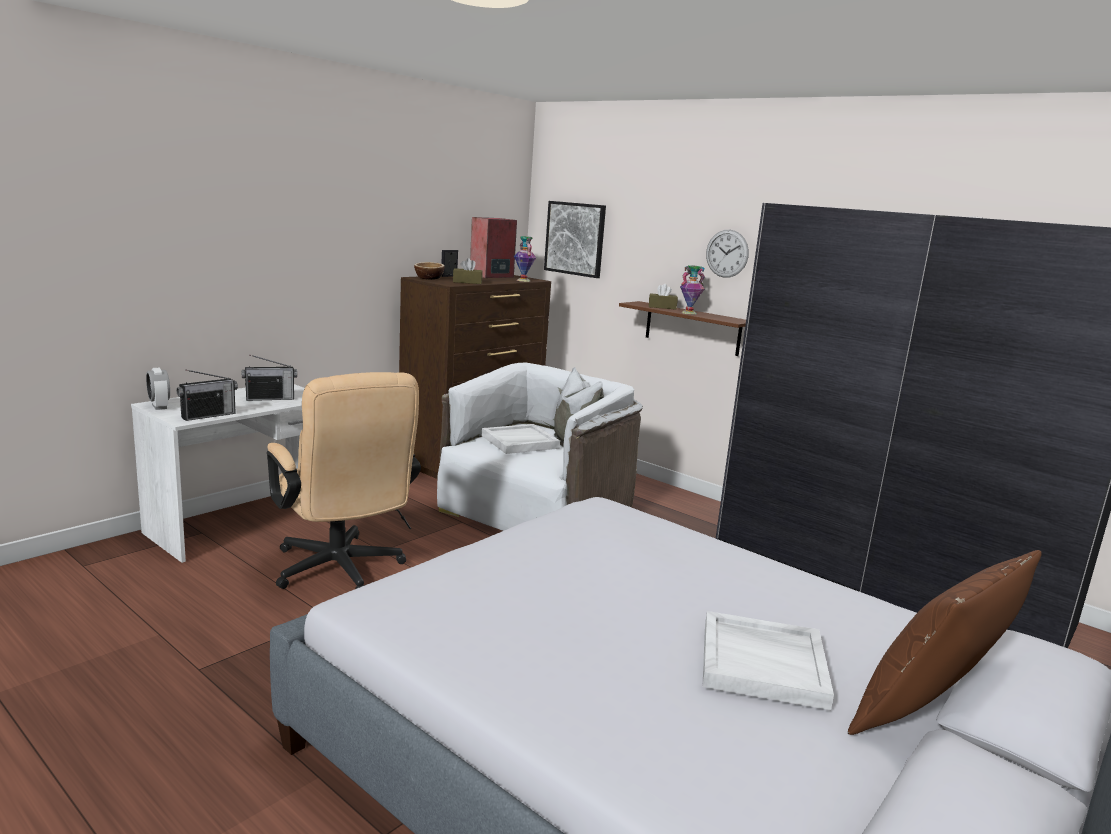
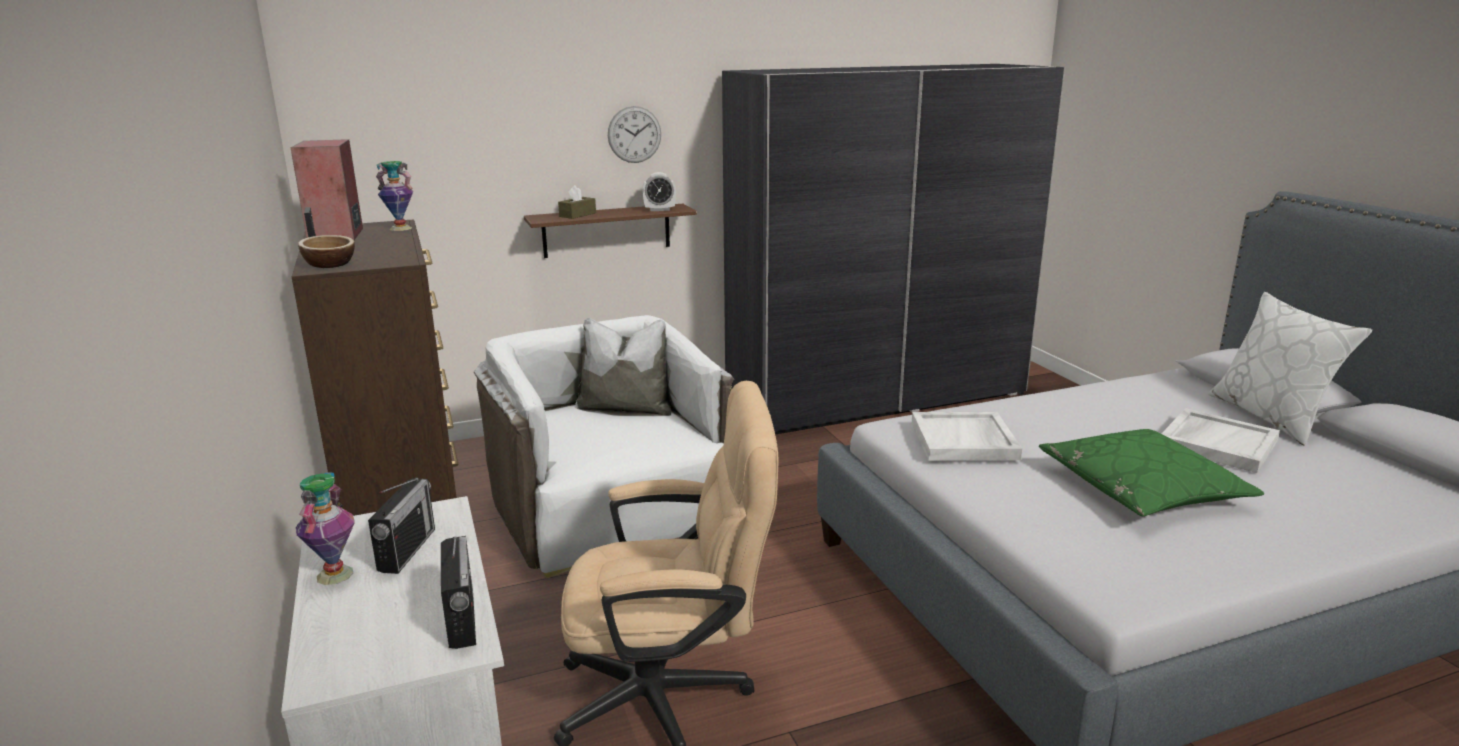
camera: 60 degrees left, 5 degrees up
alarm clock [146,368,170,410] -> alarm clock moved to [642,172,676,211]
brown tissue box [453,258,483,284] -> none
white tray [482,424,560,454] -> white tray moved to [912,412,1022,461]
picture [544,201,606,278] -> none
vase [680,265,705,315] -> vase moved to [296,472,355,585]
brown pillow [848,550,1042,735] -> white pillow [1208,292,1372,445]
none -> green pillow [1039,429,1264,516]

